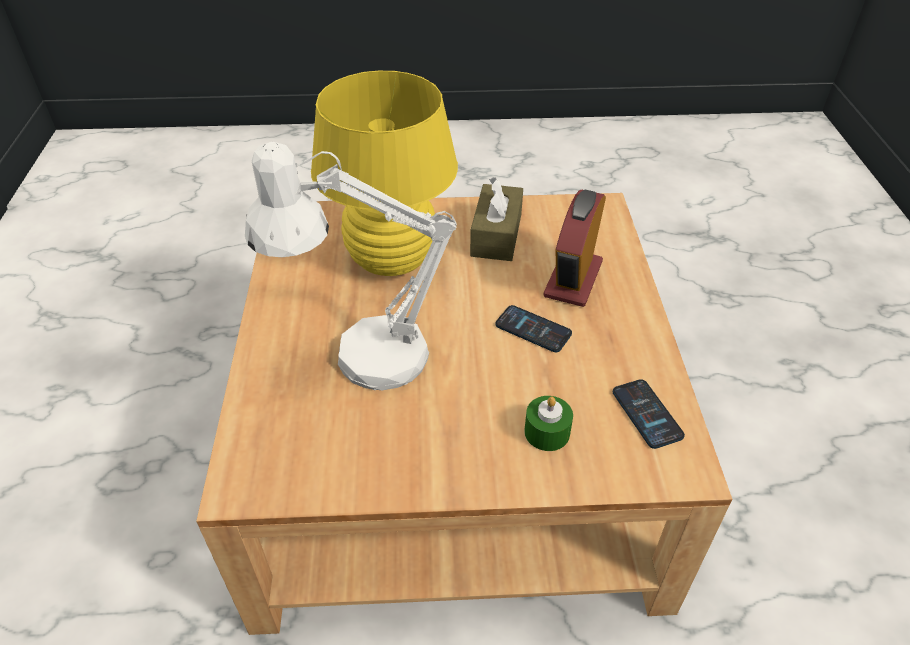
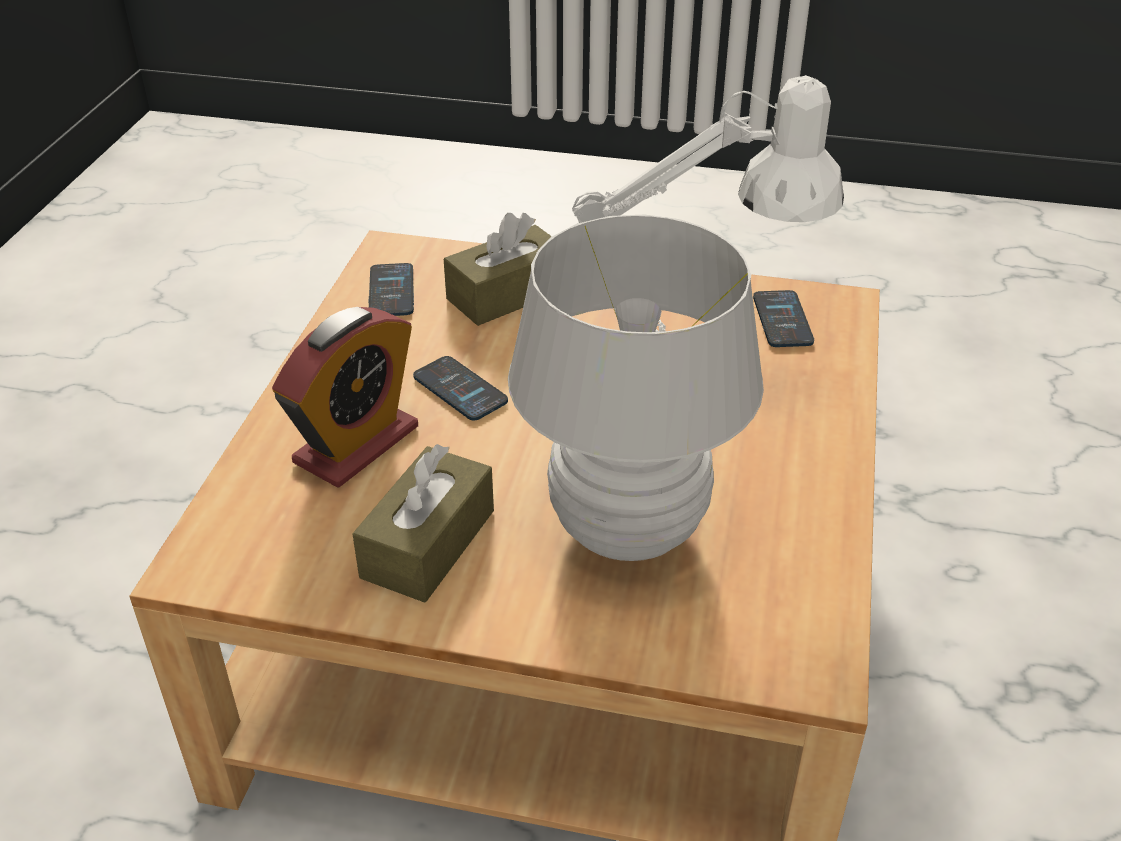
camera: 165 degrees left, 5 degrees down
yellow table lamp [311,71,458,276] -> white table lamp [508,214,764,561]
green candle [524,396,573,451] -> brown tissue box [444,213,552,326]
none -> phone [753,290,814,347]

